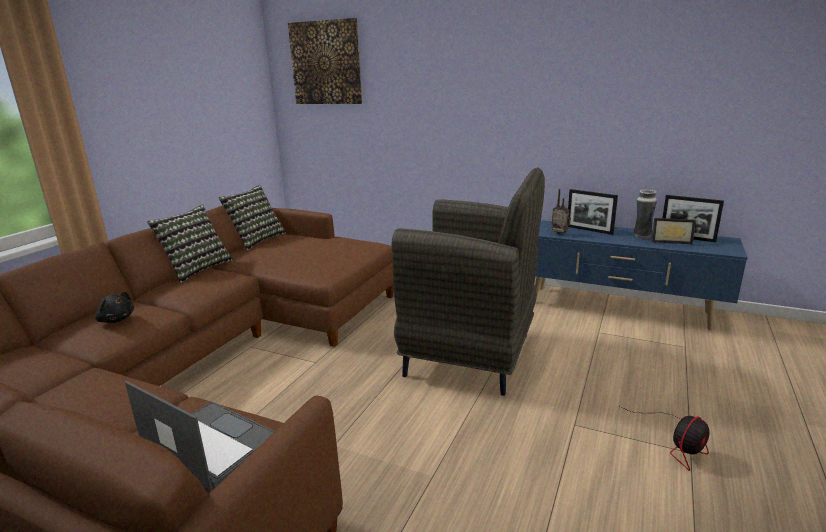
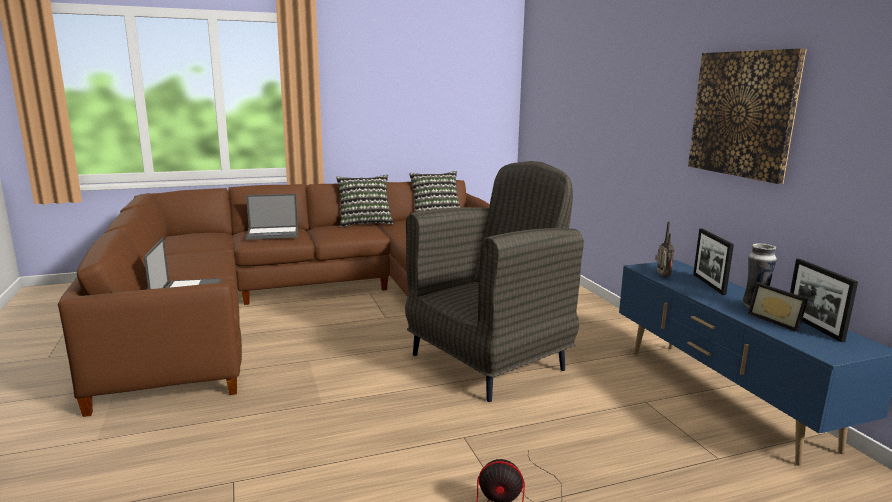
camera: 45 degrees right, 5 degrees down
black plush toy [95,291,134,323] -> laptop [246,194,298,240]
picture [288,18,362,104] -> picture moved to [688,48,807,184]
grey armchair [391,167,545,396] -> grey armchair turned 105 degrees counterclockwise [405,161,584,402]

